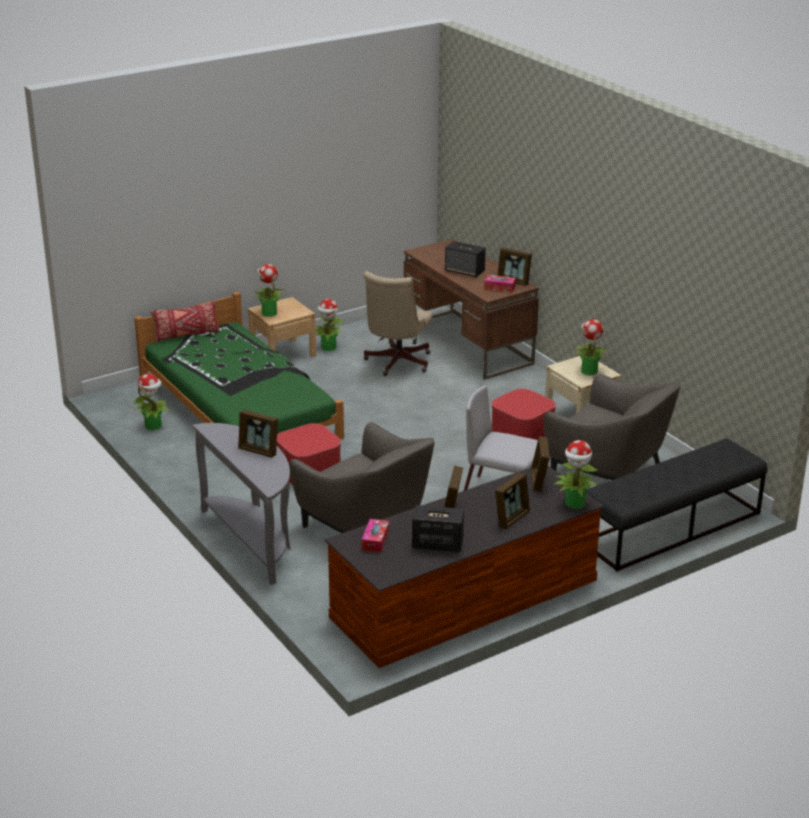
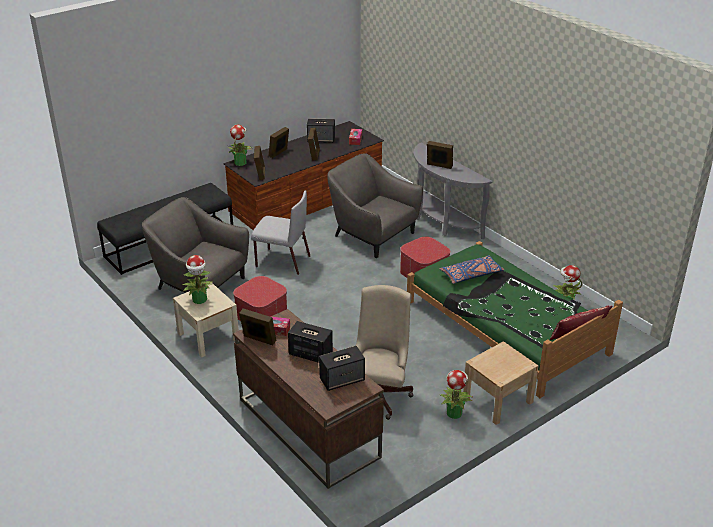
camera: 175 degrees right, 5 degrees up
potted plant [254,264,284,317] -> none
none -> speaker [319,346,365,391]
none -> blue pillow [440,255,504,284]

